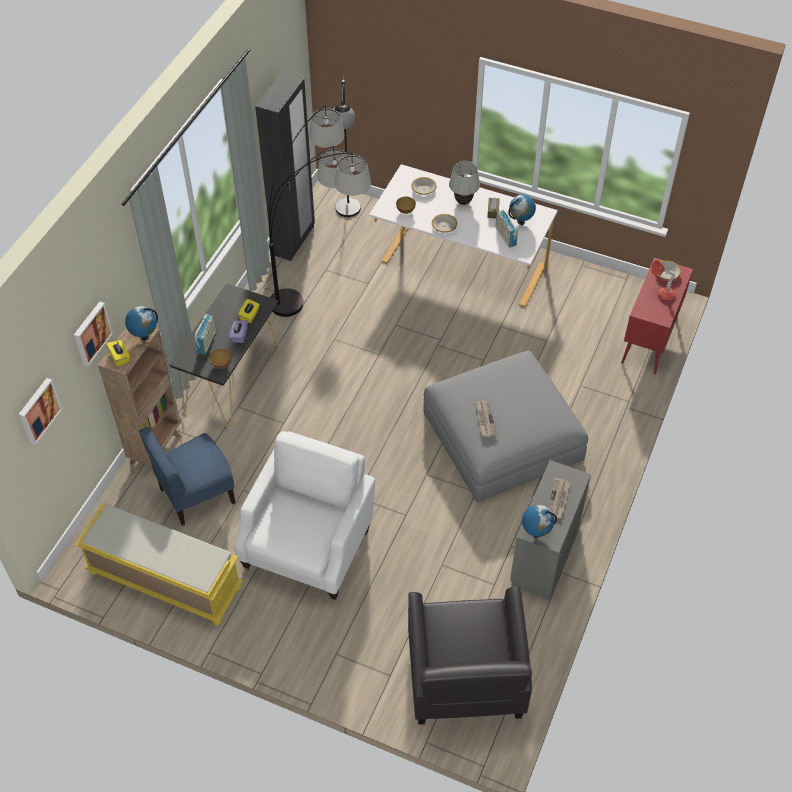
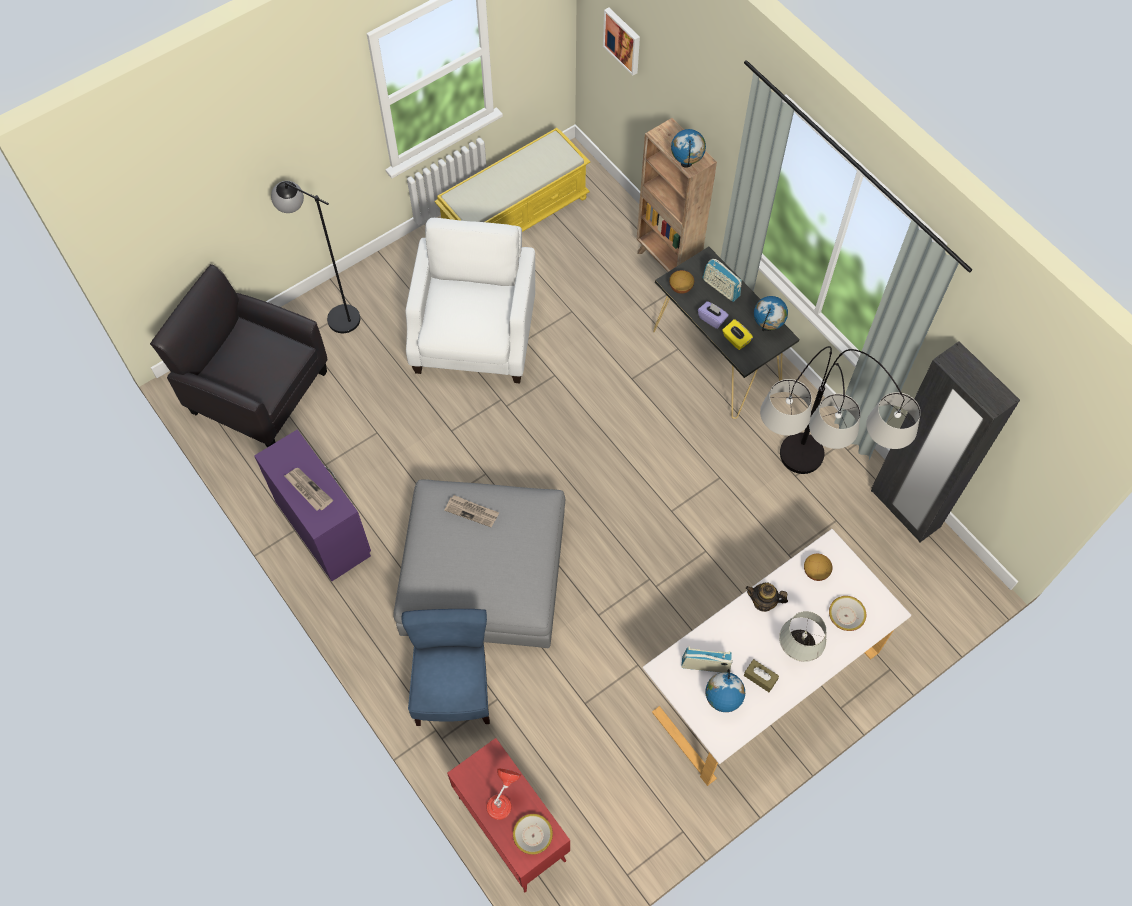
camera: 120 degrees right, 10 degrees up
picture [74,301,113,367] -> none
yellow tissue box [106,340,130,366] -> none
blue chair [139,427,235,526] -> blue chair moved to [401,609,490,726]
white armchair [234,431,375,600] -> white armchair turned 135 degrees counterclockwise [405,218,535,384]
black floor lamp [333,76,361,217] -> black floor lamp moved to [271,181,360,333]
bowl [432,214,457,232] -> teapot [746,582,788,612]
grey dresser [510,460,591,600] -> purple dresser [254,429,371,581]
globe [522,505,557,538] -> globe moved to [754,296,788,331]

